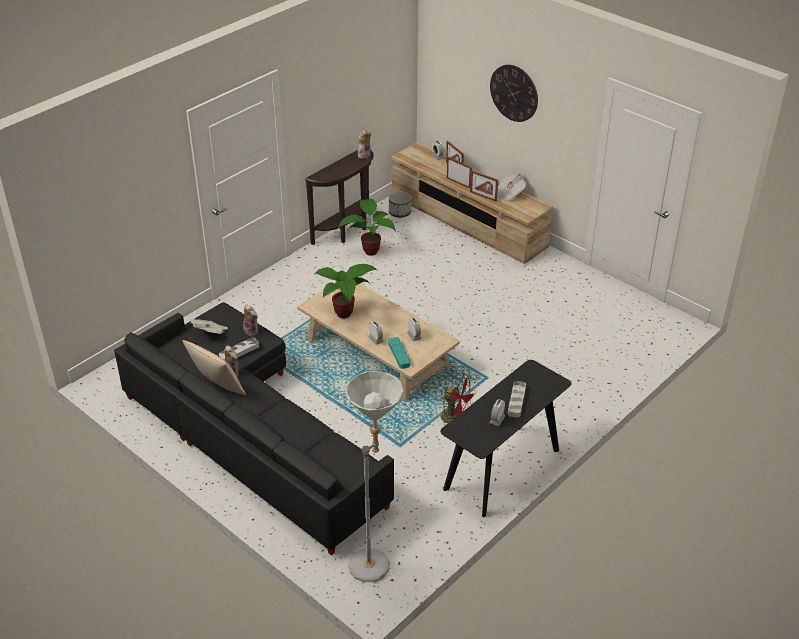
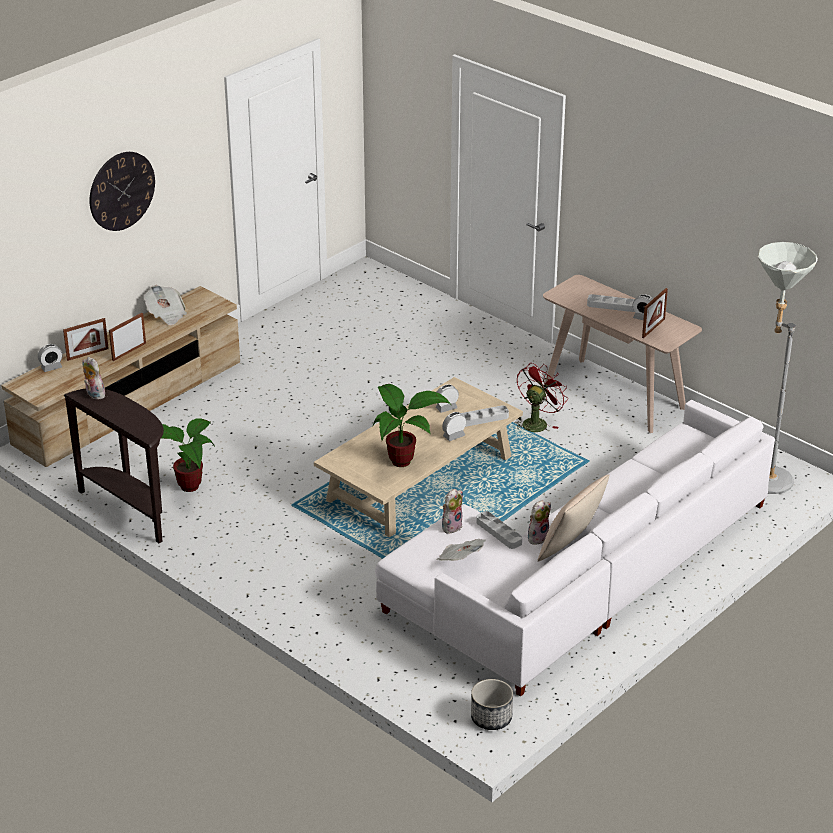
camera: 90 degrees left, 5 degrees down
black sofa [114,302,394,556] -> white sofa [375,400,775,697]
turquoise tray [388,337,411,369] -> grey tray [461,405,509,427]
planter [389,191,411,218] -> planter moved to [471,679,513,730]
black console table [441,360,571,517] -> beige console table [543,275,702,433]
picture frame [470,171,498,202] -> picture frame moved to [642,288,668,338]

